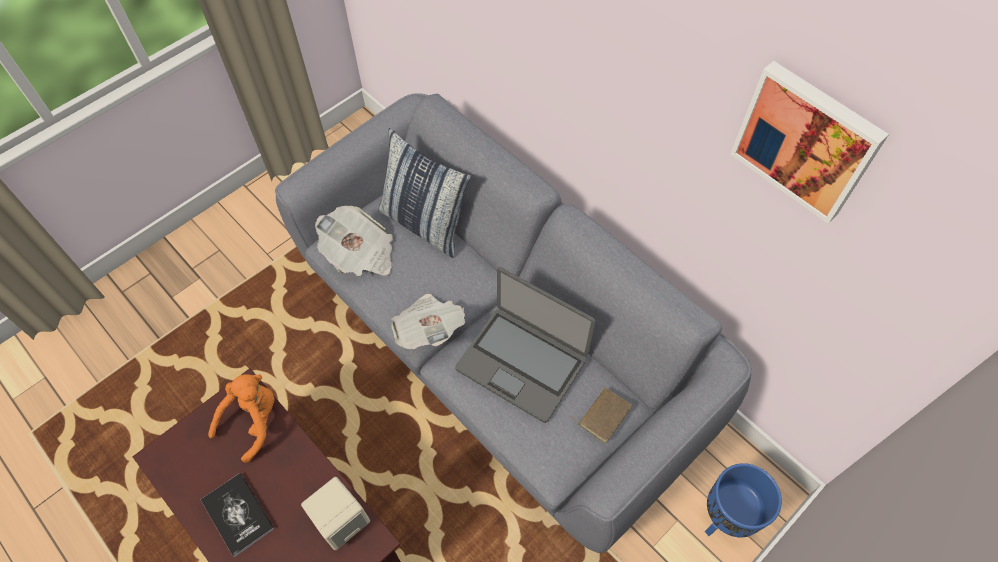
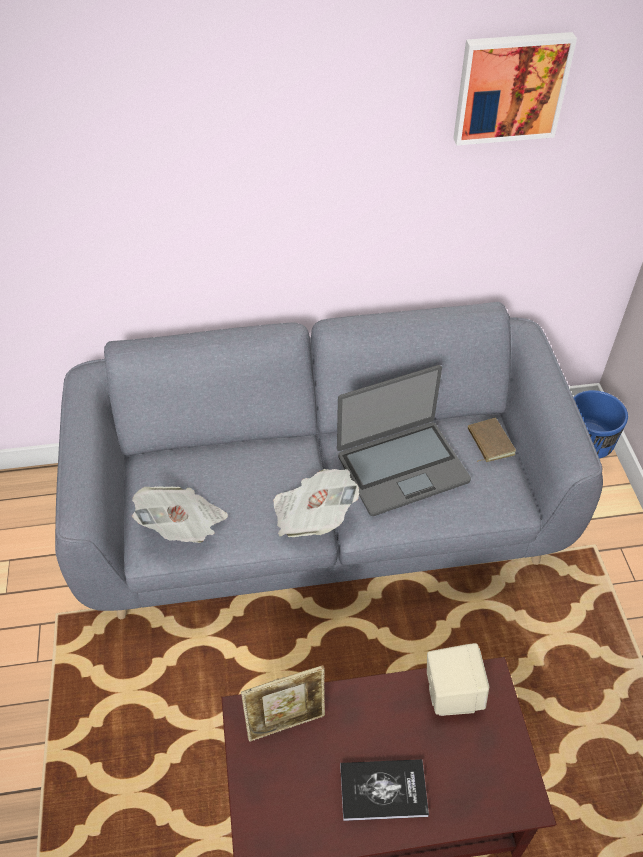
camera: 55 degrees left, 10 degrees down
orange plush toy [208,374,274,463] -> picture frame [241,665,325,742]
pillow [378,128,472,258] -> none

